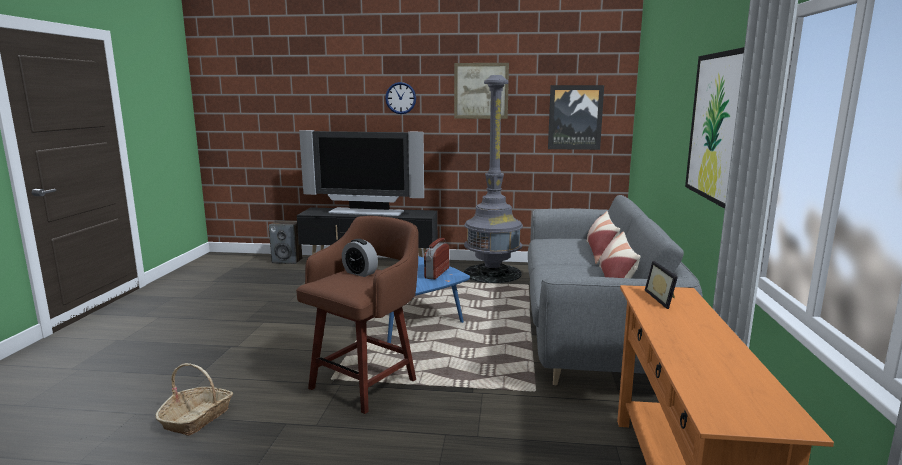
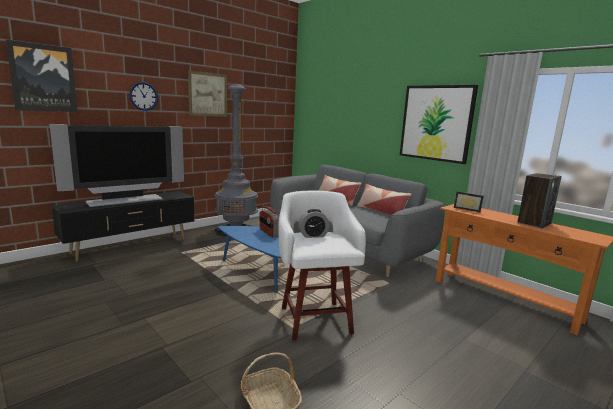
camera: 50 degrees left, 0 degrees up
speaker [269,221,302,264] -> speaker moved to [517,173,562,229]
brown stool [296,216,419,414] -> white stool [278,190,366,340]
picture [548,85,604,150] -> picture moved to [6,40,78,112]

